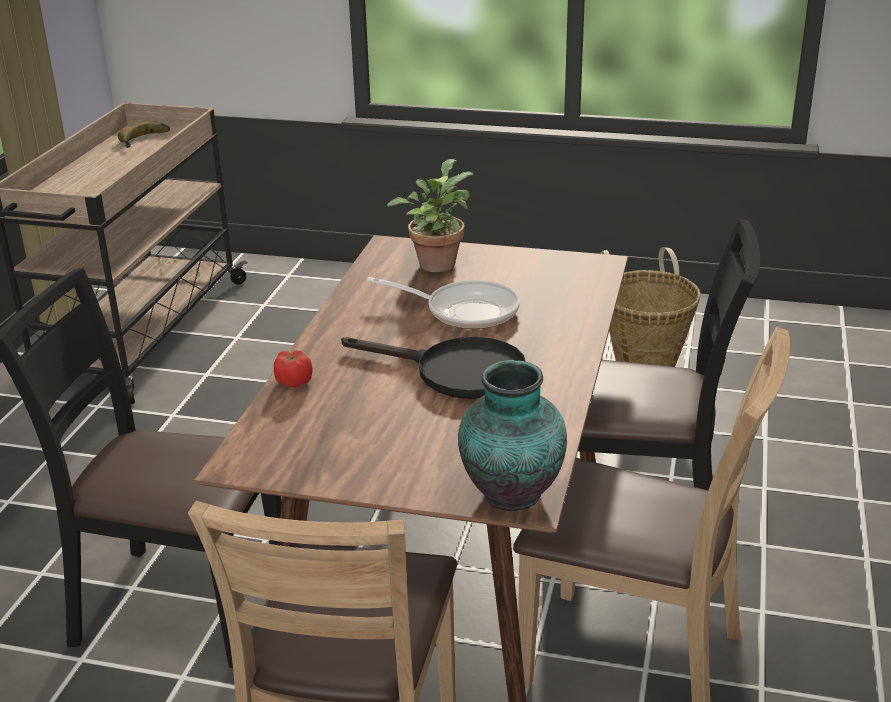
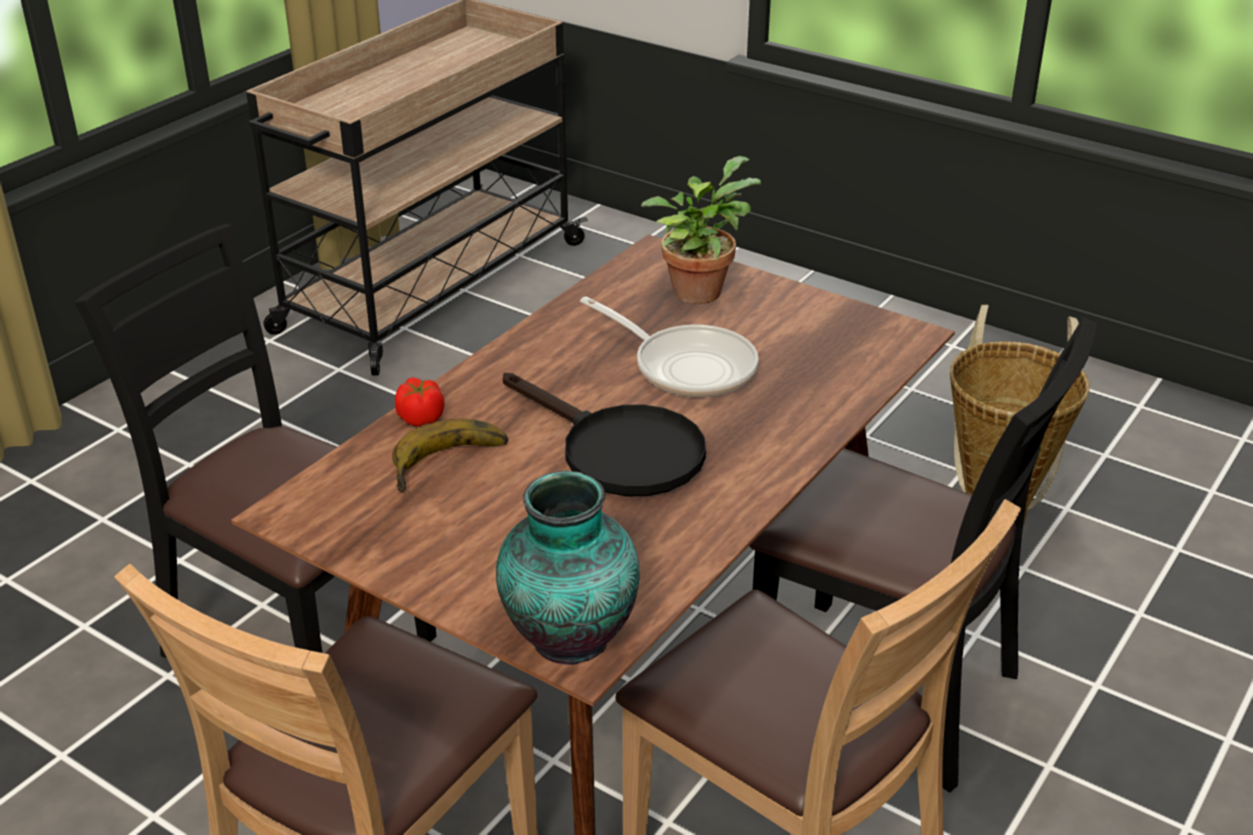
camera: 20 degrees right, 5 degrees up
banana [118,121,170,148] -> banana moved to [392,419,508,492]

